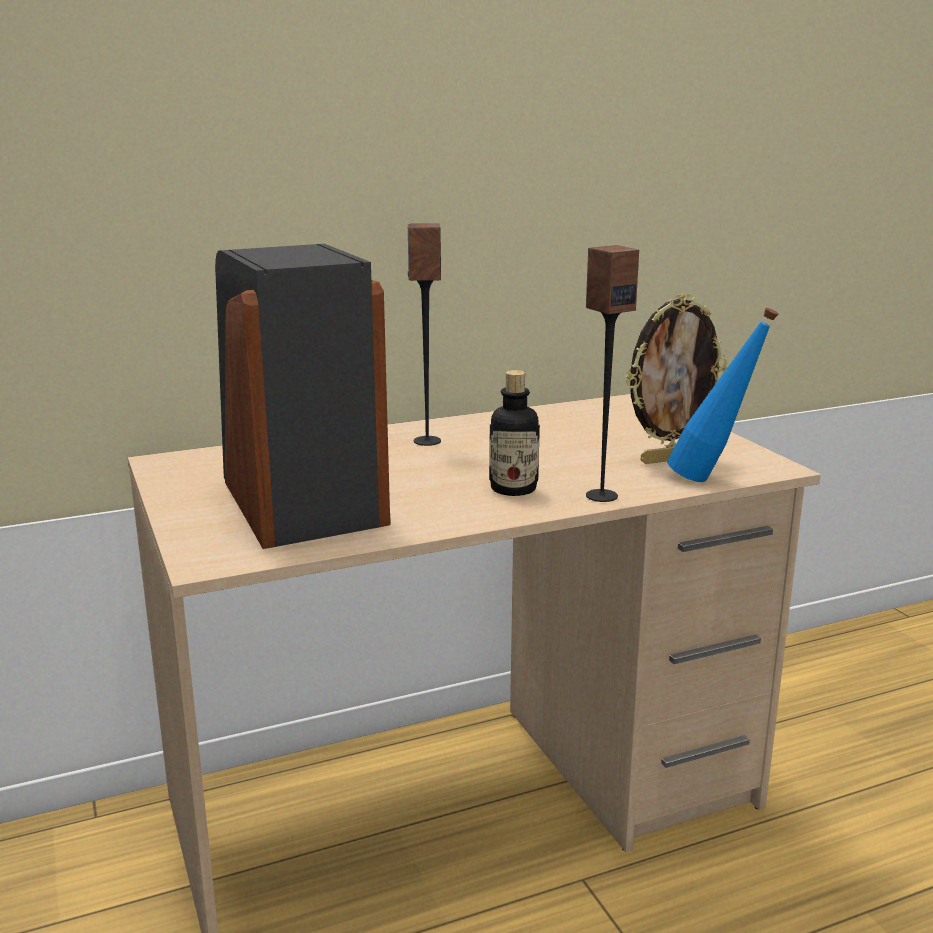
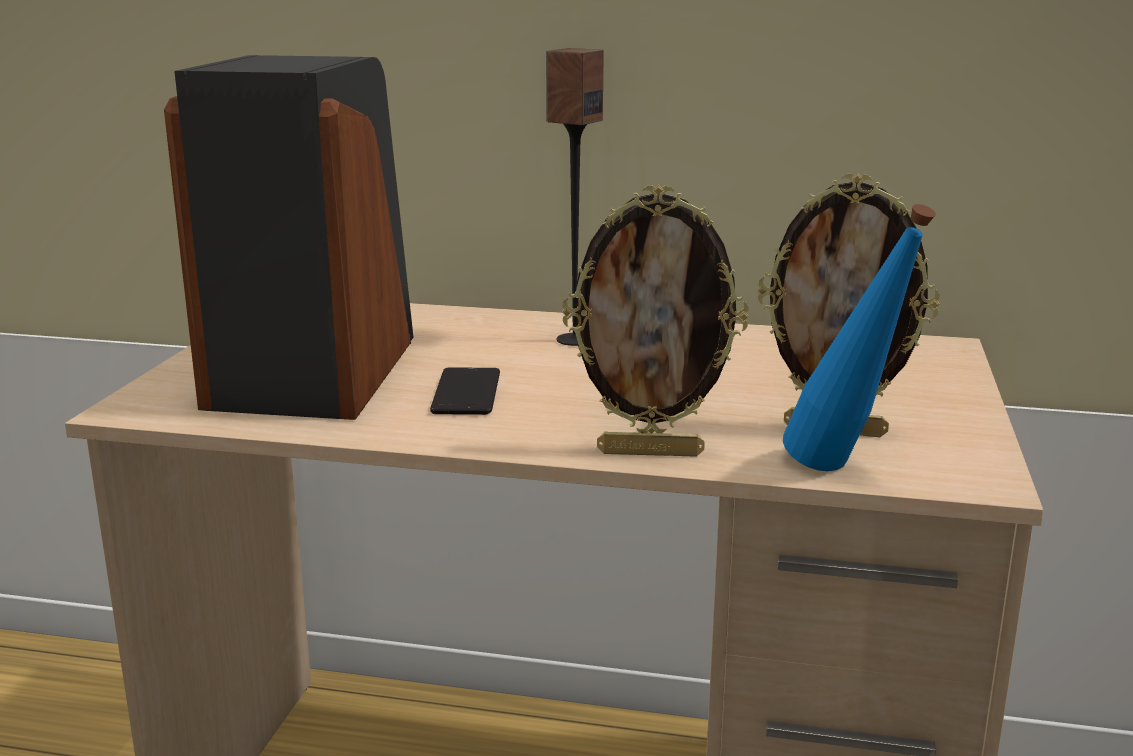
camera: 35 degrees right, 0 degrees up
bottle [489,370,540,496] -> none
speaker [586,245,639,502] -> picture frame [562,184,749,457]
none -> phone [430,368,500,415]

